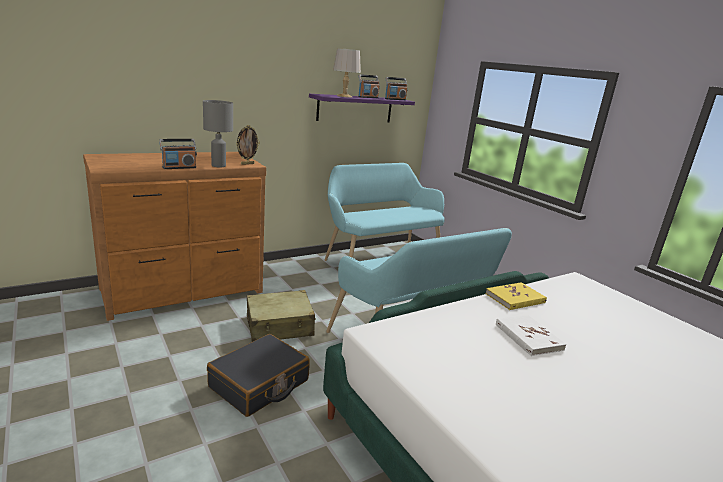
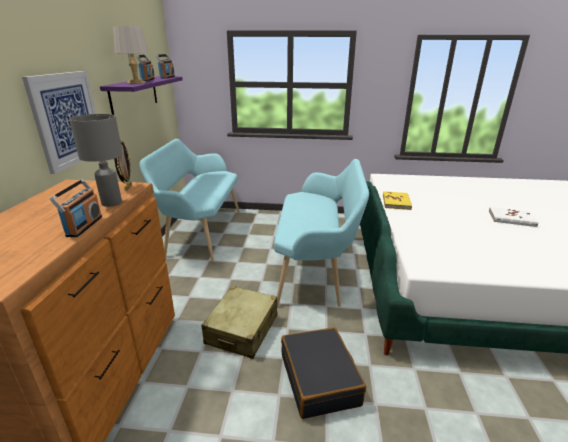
camera: 50 degrees left, 5 degrees up
white book [496,315,567,356] -> white book moved to [489,207,539,227]
none -> picture [22,71,96,174]

